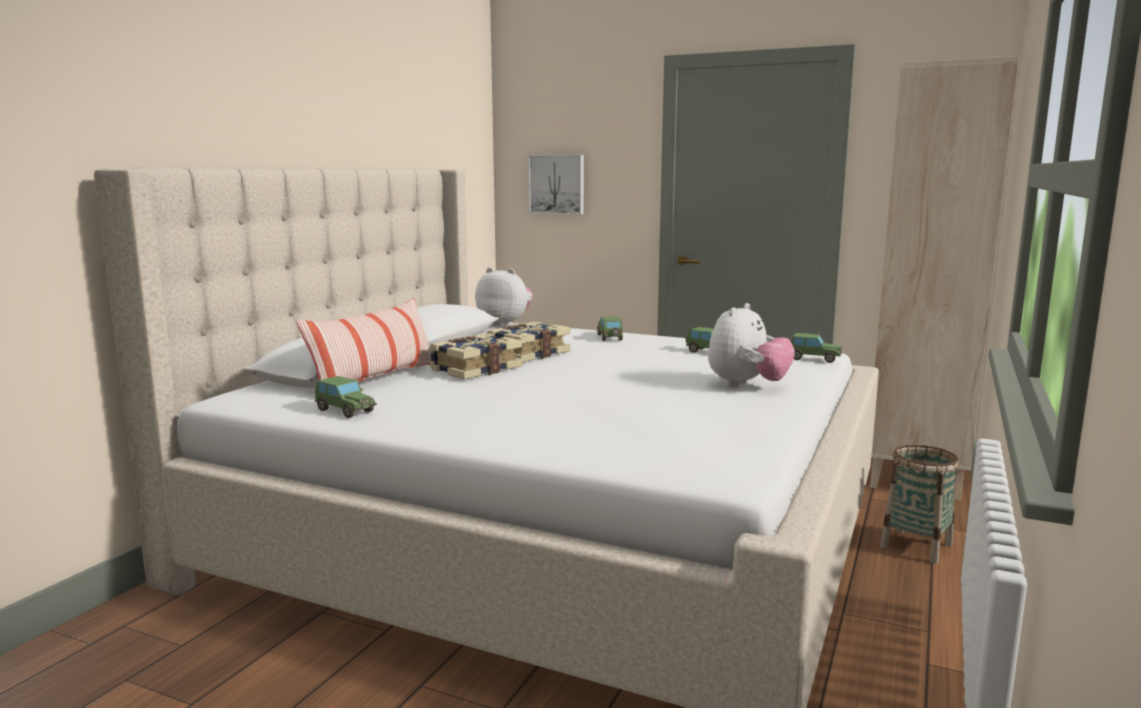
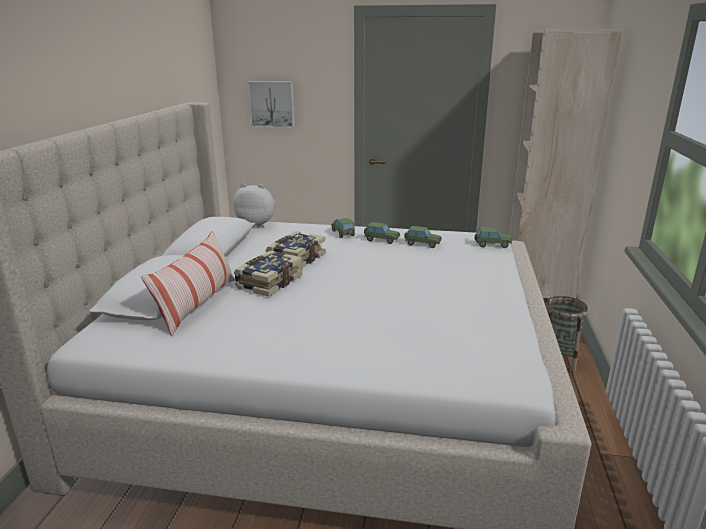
camera: 15 degrees left, 10 degrees up
toy car [315,376,377,418] -> toy car moved to [364,222,400,244]
plush toy [708,303,795,388] -> none

